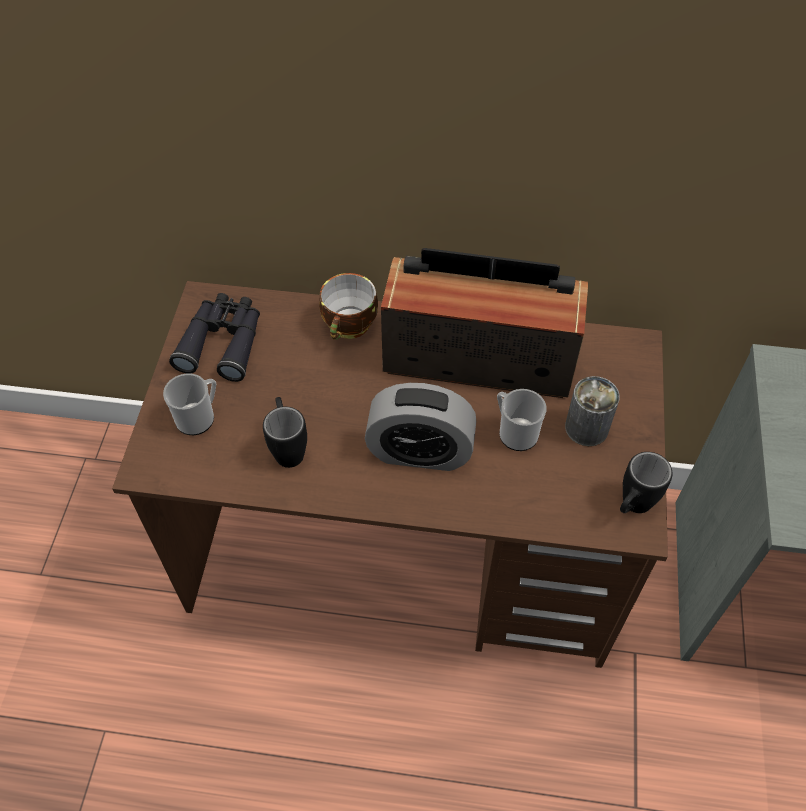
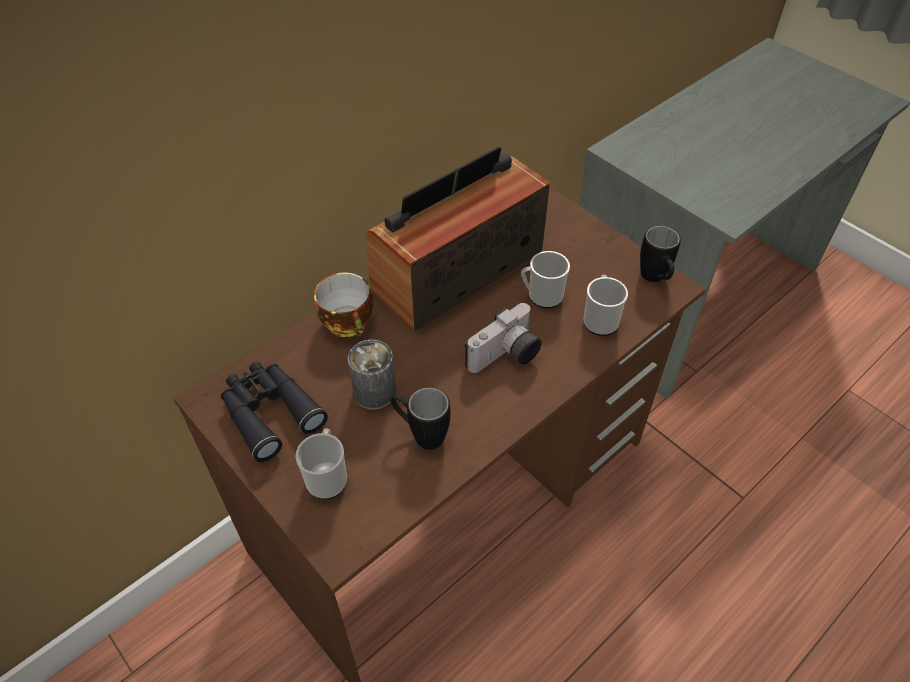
camera: 50 degrees left, 5 degrees down
alarm clock [365,383,476,471] -> camera [465,303,542,373]
can [565,376,620,446] -> can moved to [348,340,396,410]
none -> mug [583,275,628,336]

